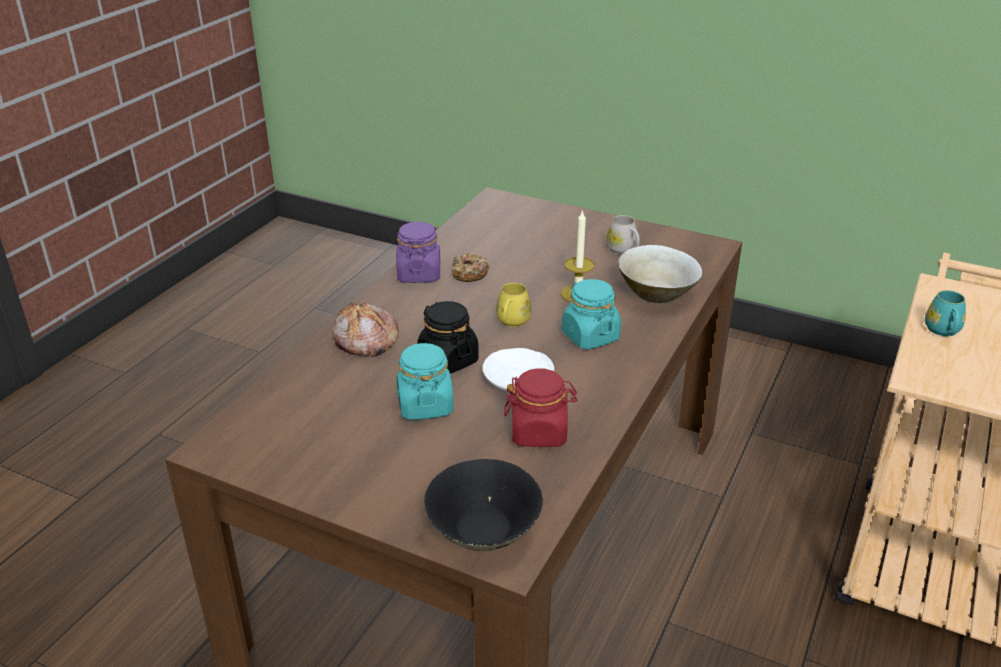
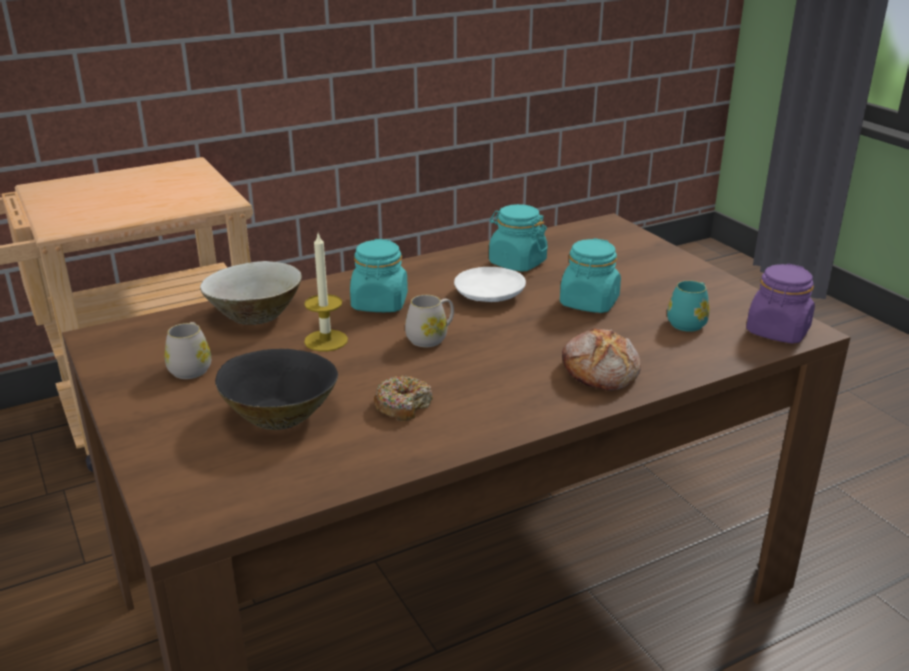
camera: 145 degrees left, 5 degrees down
purple jar [396,222,440,283] -> purple jar moved to [746,264,815,343]
black jar [417,301,479,373] -> none
black bowl [424,459,543,551] -> black bowl moved to [215,349,338,430]
yellow mug [496,283,531,327] -> white mug [405,295,454,347]
red jar [504,368,577,447] -> turquoise jar [489,204,548,272]
turquoise mug [925,290,966,336] -> turquoise mug moved to [667,280,710,332]

